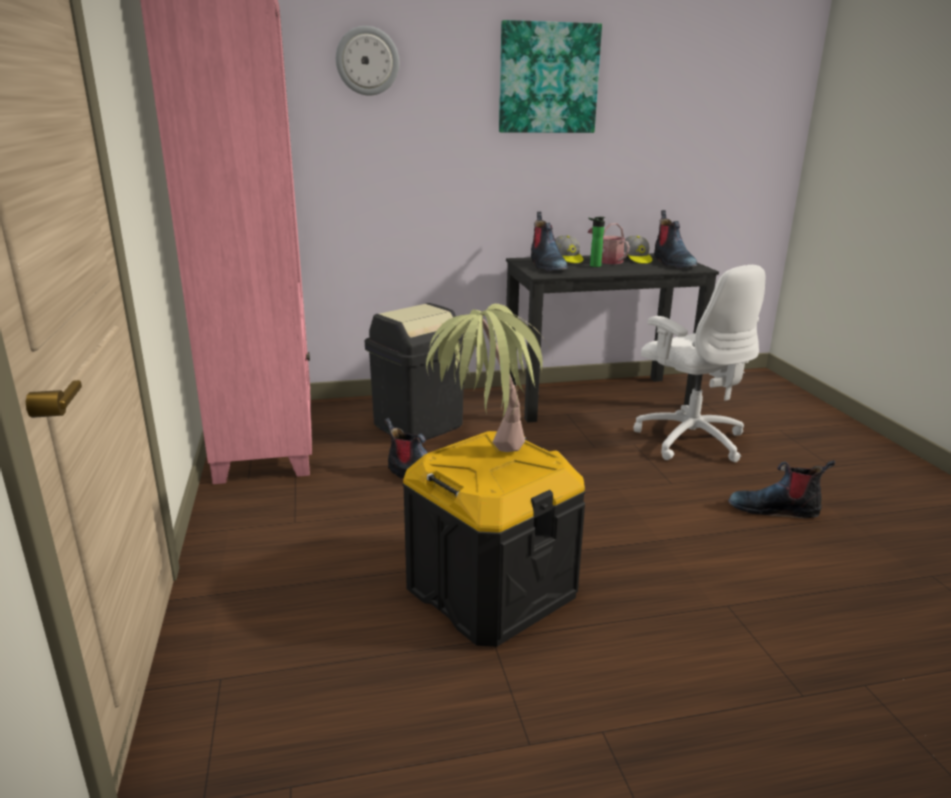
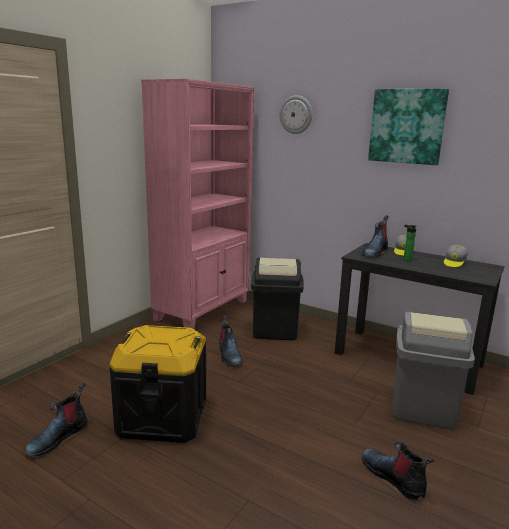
camera: 45 degrees right, 5 degrees down
potted plant [426,304,551,452] -> none
watering can [588,223,630,264] -> none
white office chair [633,265,765,462] -> grey trash can [393,312,475,429]
boot [654,210,698,268] -> boot moved to [25,383,88,456]

